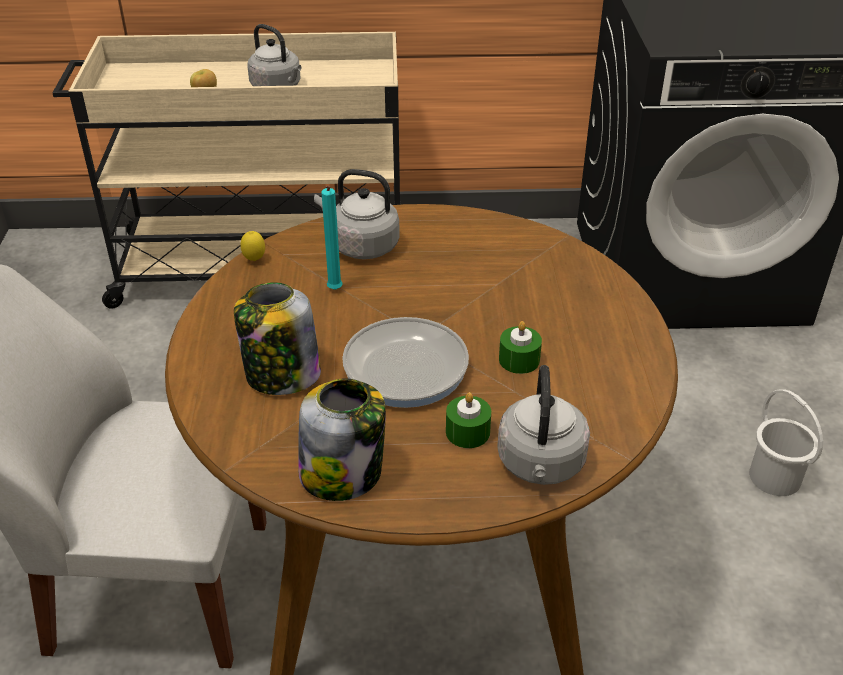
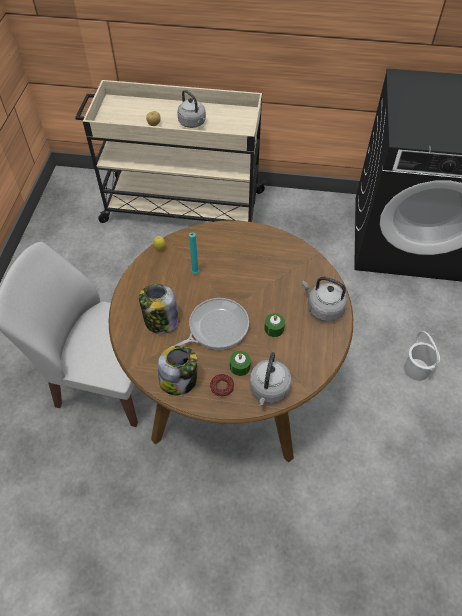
camera: 10 degrees right, 15 degrees up
grey kettle [314,169,400,259] -> grey kettle moved to [302,277,347,321]
none -> donut [210,374,234,397]

